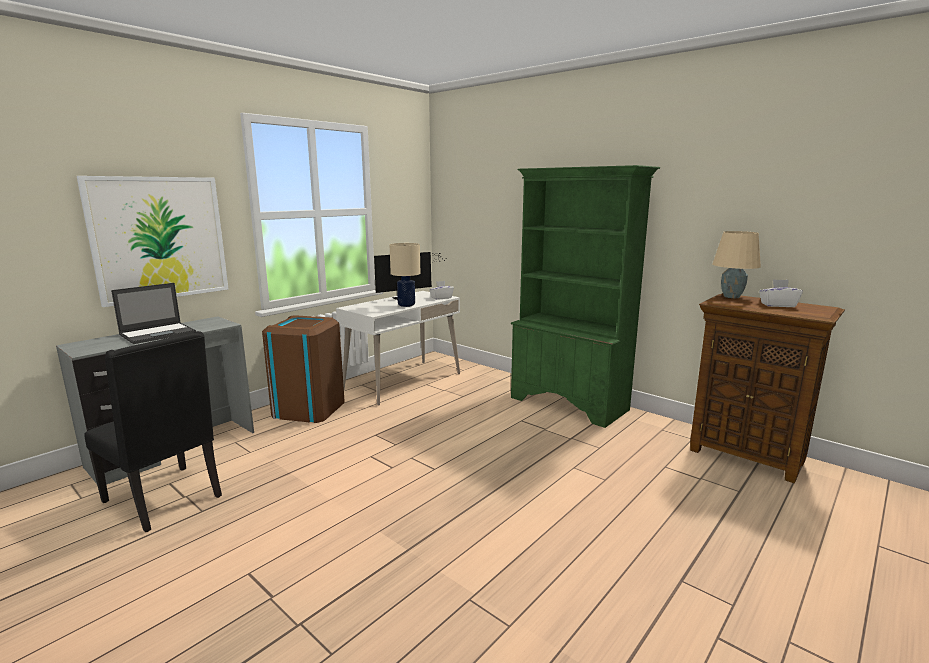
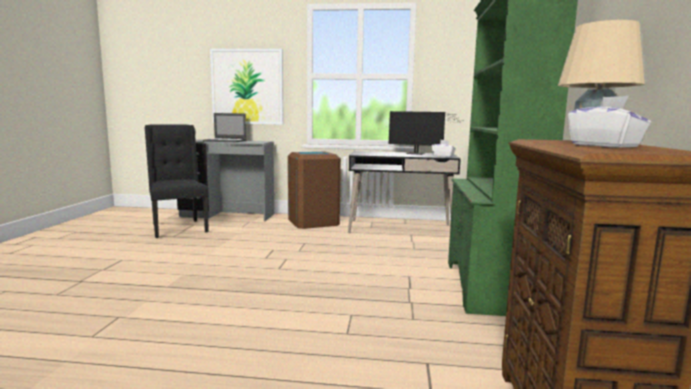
camera: 55 degrees right, 5 degrees down
black chair [84,331,222,532] -> black chair turned 150 degrees clockwise [145,124,209,238]
white desk [336,291,460,406] -> black desk [348,151,461,233]
beige table lamp [390,243,421,307] -> none

